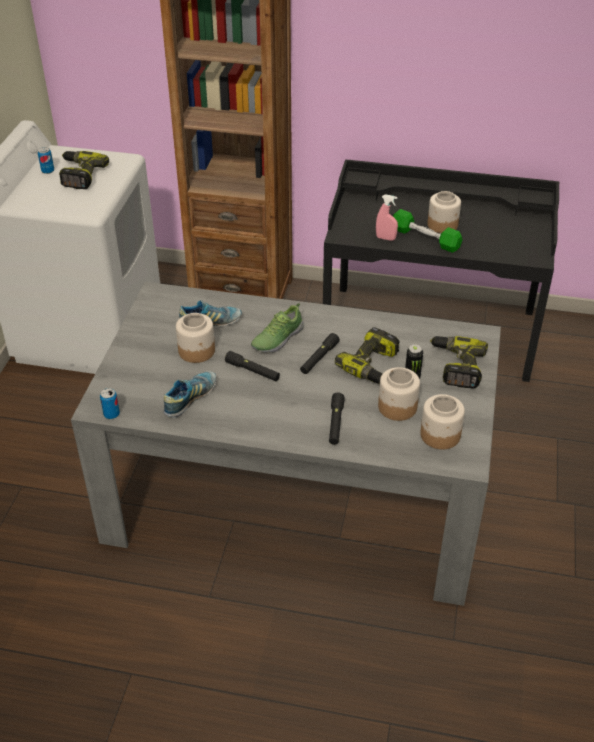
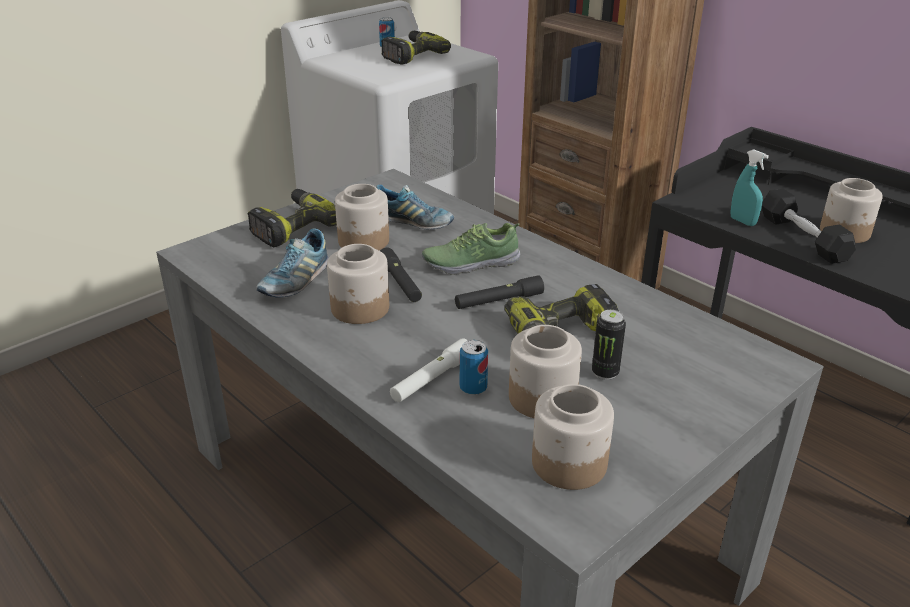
camera: 35 degrees right, 10 degrees down
can [100,388,120,419] -> can moved to [460,340,488,395]
shoe [164,371,217,417] -> shoe turned 135 degrees clockwise [256,228,329,298]
black flashlight [329,393,345,445] -> white flashlight [390,338,468,402]
pink spray bottle [376,194,398,241] -> turquoise spray bottle [731,149,769,226]
green dumbbell [393,209,463,253] -> black dumbbell [762,189,856,264]
power drill [430,336,488,388] -> power drill moved to [248,189,337,248]
none -> jar [327,244,389,324]

